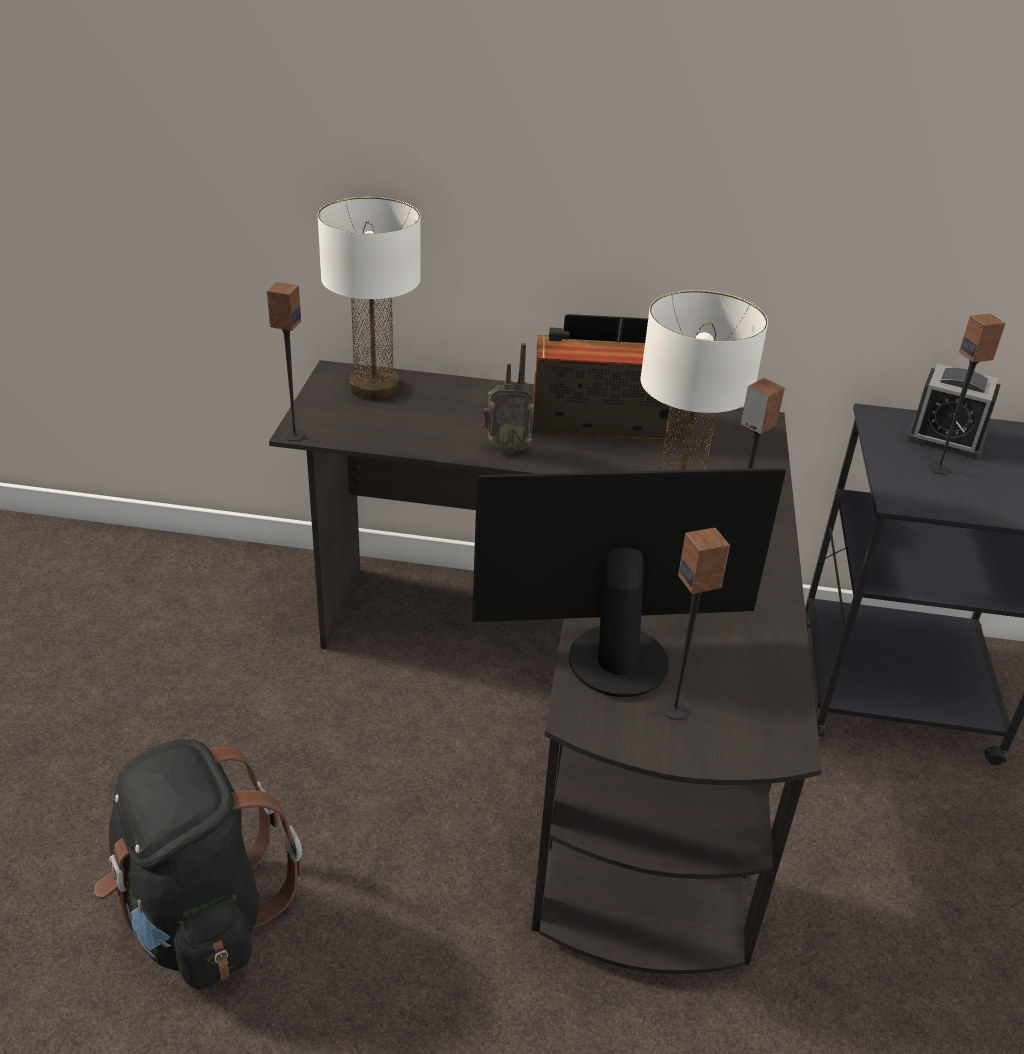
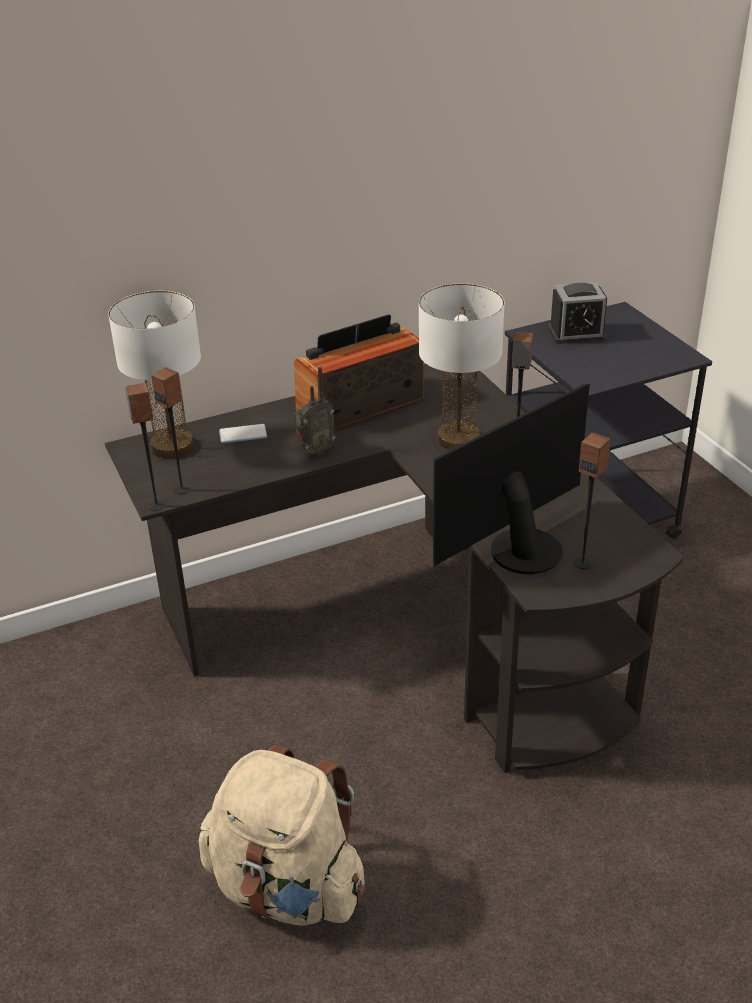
camera: 30 degrees left, 0 degrees up
black backpack [94,739,302,990] -> beige backpack [198,745,365,925]
speaker [928,314,1006,474] -> speaker moved to [151,367,191,494]
none -> phone [219,424,267,443]

